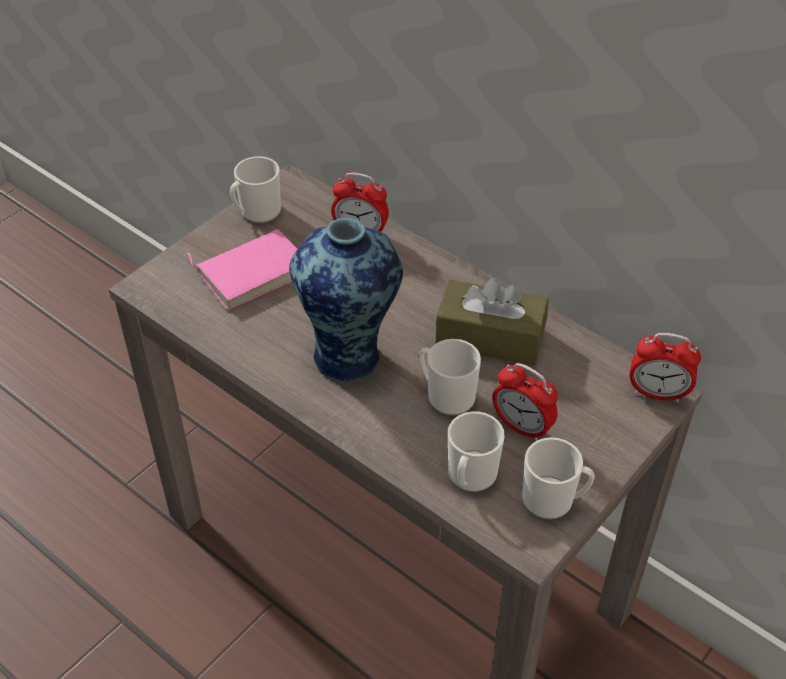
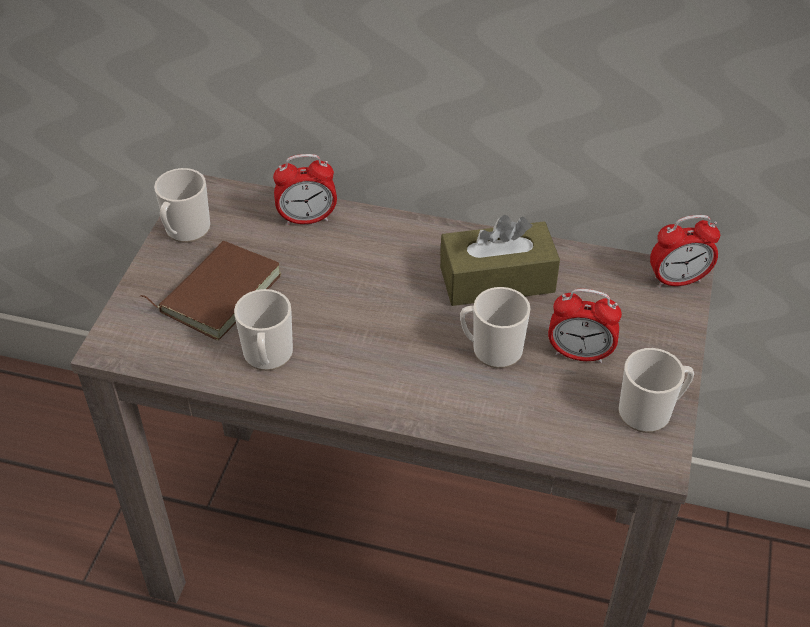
camera: 25 degrees left, 0 degrees up
pink book [187,229,297,309] -> brown book [141,241,282,340]
vase [289,217,403,384] -> none
mug [448,411,504,492] -> mug moved to [234,289,293,371]

